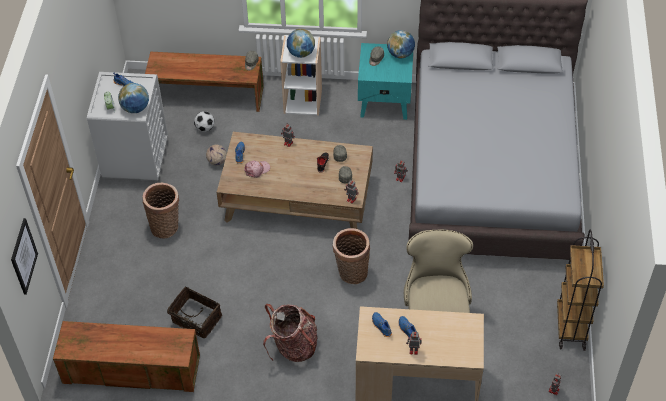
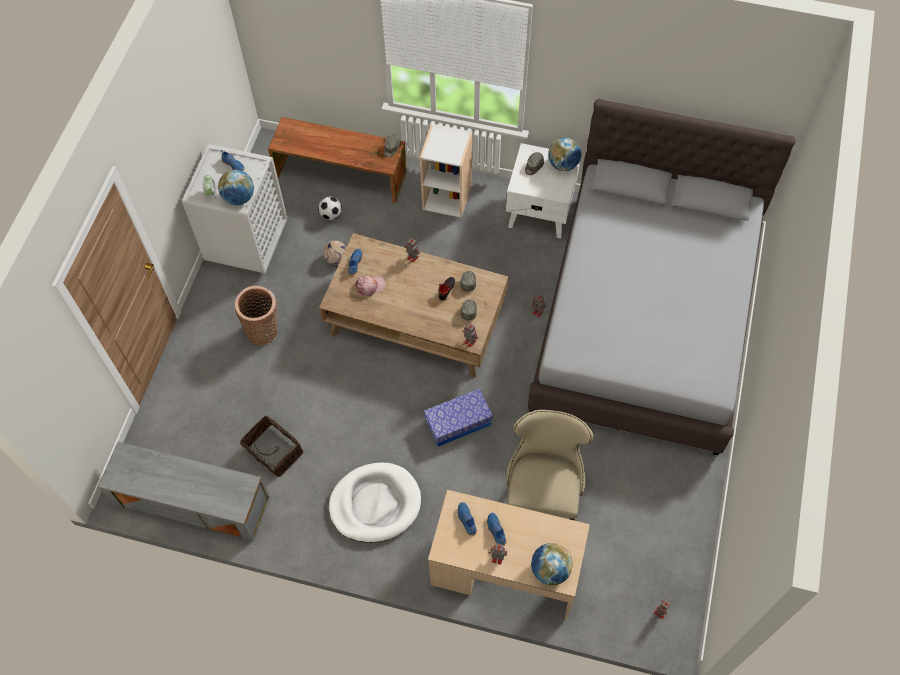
camera: 10 degrees right, 10 degrees up
picture [11,218,38,295] -> none
brown bench [53,321,200,392] -> grey bench [98,442,270,542]
backpack [263,304,317,362] -> white dog bed [329,463,421,543]
globe [287,29,315,58] -> globe moved to [531,543,573,585]
basket [332,228,370,284] -> storage box [424,389,493,447]
turquoise nightstand [358,43,413,120] -> white nightstand [506,143,580,238]
brown cart [557,230,604,351] -> none

